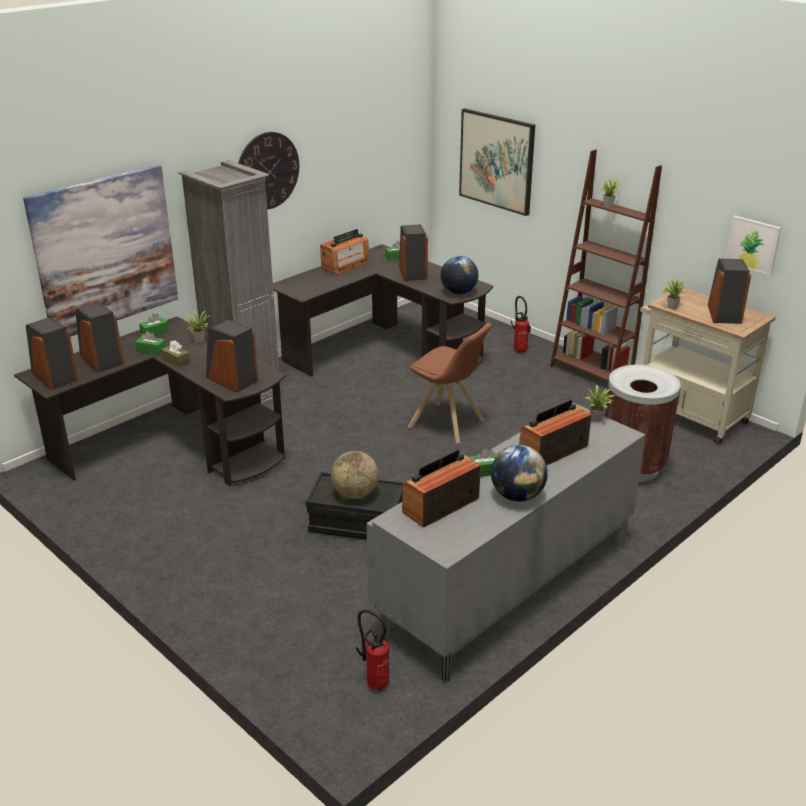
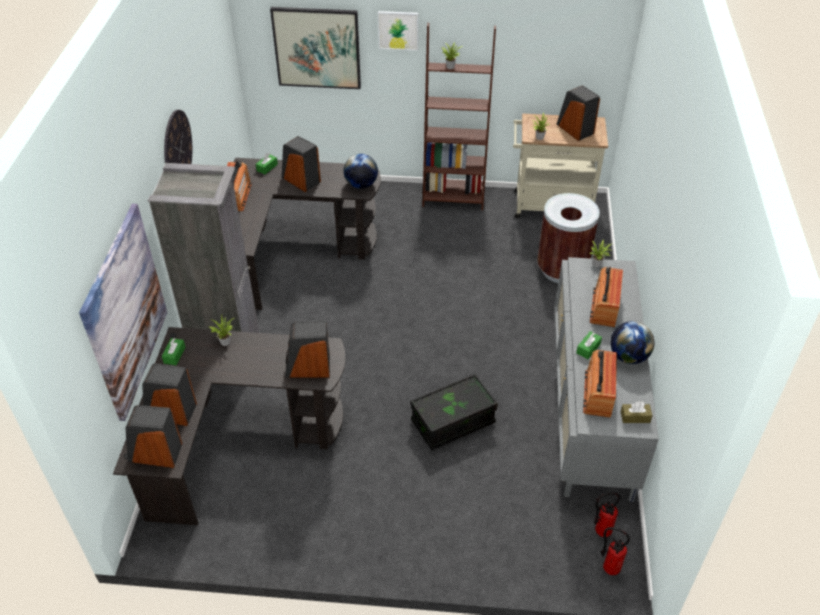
camera: 40 degrees left, 15 degrees up
green tissue box [135,331,166,355] -> none
brown tissue box [161,340,190,367] -> brown tissue box moved to [621,402,652,423]
globe [331,451,379,499] -> none
brown chair [408,323,492,444] -> none
fire extinguisher [511,296,531,353] -> fire extinguisher moved to [601,527,630,575]
picture [726,216,781,276] -> picture moved to [378,11,418,51]

